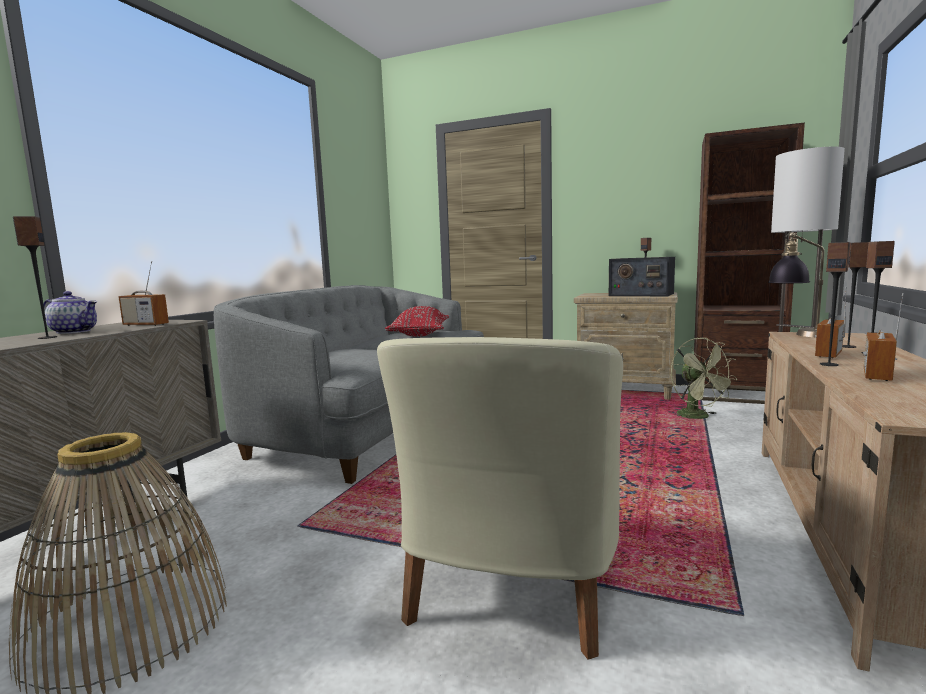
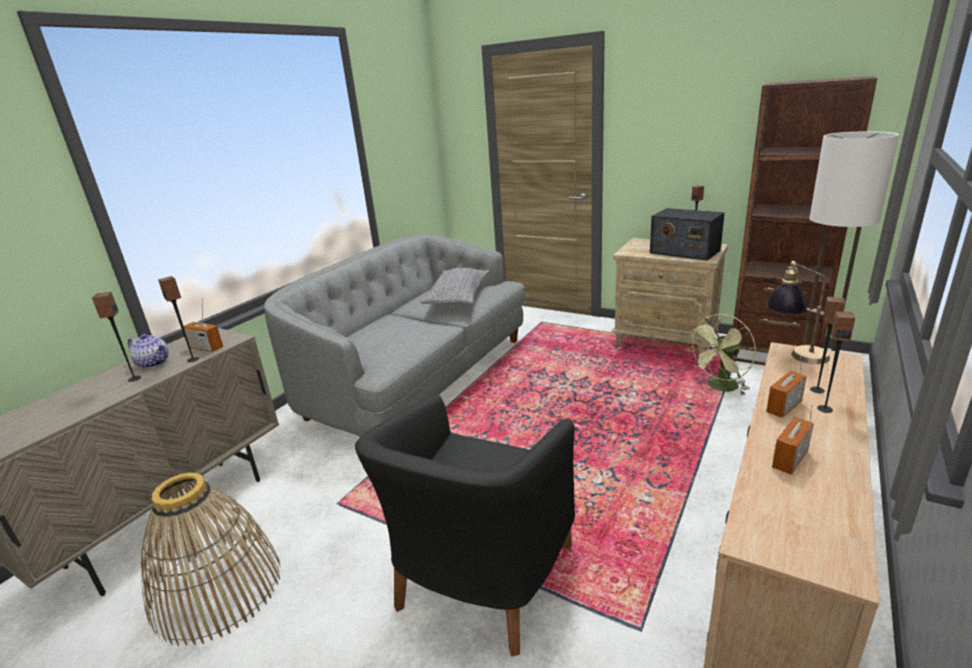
camera: 10 degrees right, 15 degrees up
beige armchair [377,337,623,660] -> black armchair [355,394,575,656]
red pillow [385,306,449,336] -> grey pillow [420,268,489,304]
green fan [671,338,737,419] -> green fan turned 60 degrees clockwise [686,314,756,395]
speaker [820,242,850,366] -> speaker moved to [158,276,199,362]

